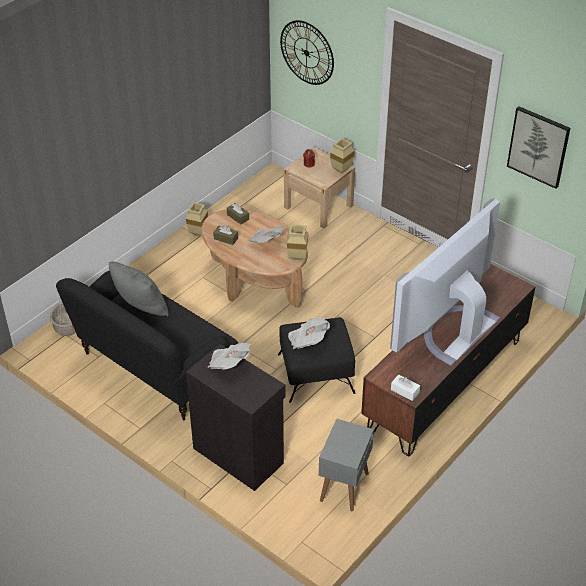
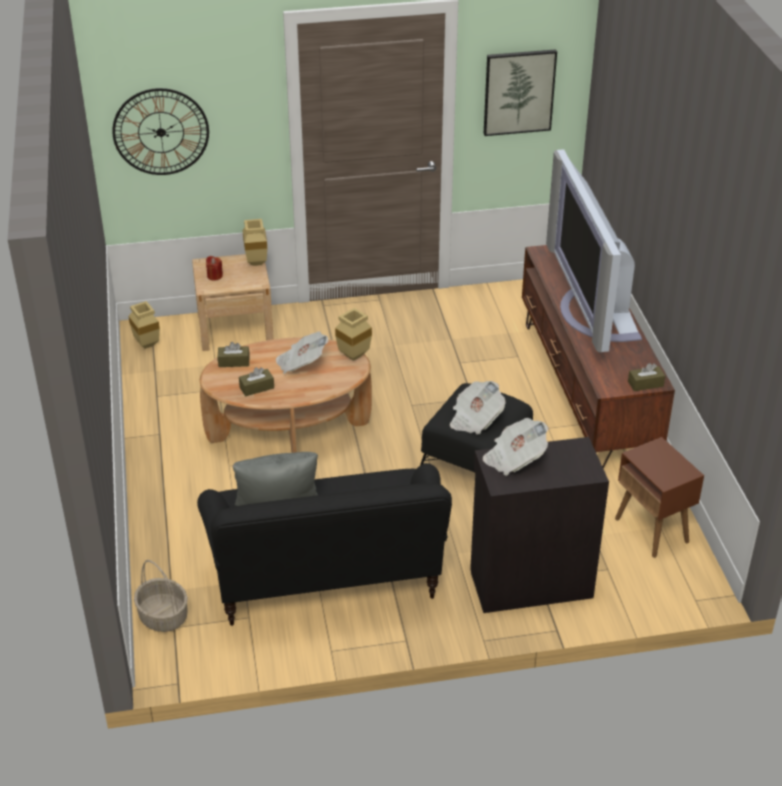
camera: 50 degrees left, 5 degrees down
beige vase [186,202,208,236] -> beige vase moved to [129,301,160,349]
grey side table [318,419,374,512] -> brown side table [615,437,704,558]
white tissue box [391,374,420,401] -> brown tissue box [628,363,665,391]

